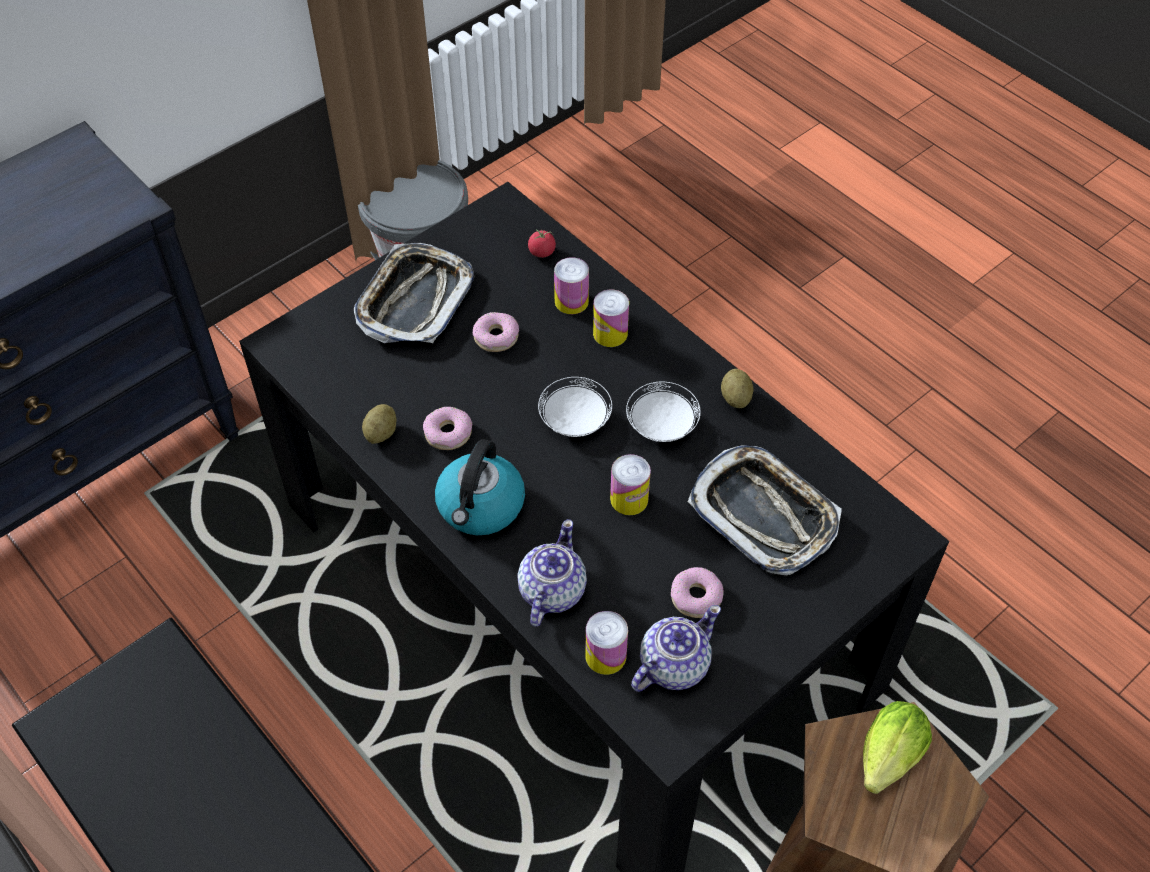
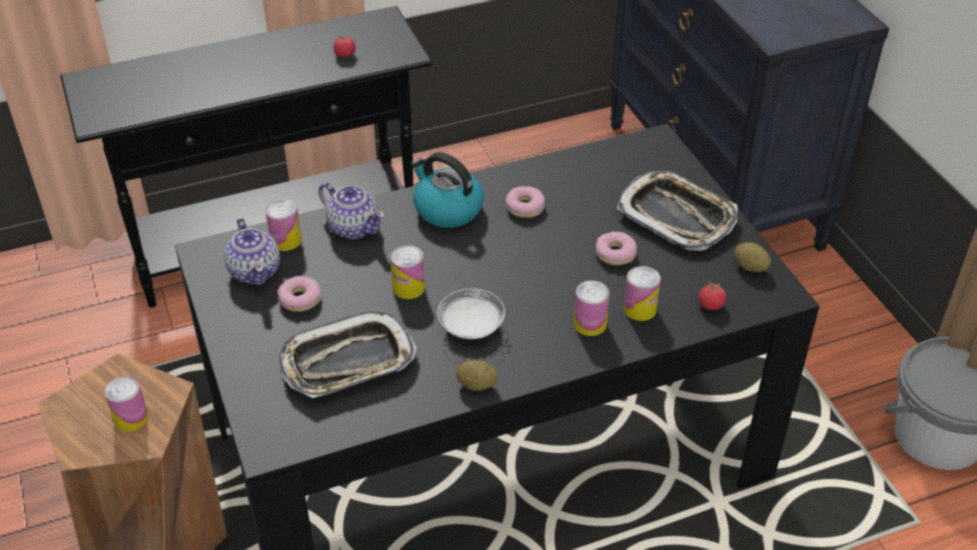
camera: 110 degrees right, 10 degrees down
potato [362,404,397,444] -> potato moved to [734,242,771,272]
white plate [538,377,612,437] -> none
lettuce [863,701,932,794] -> can [105,376,148,432]
none -> tomato [333,33,356,57]

